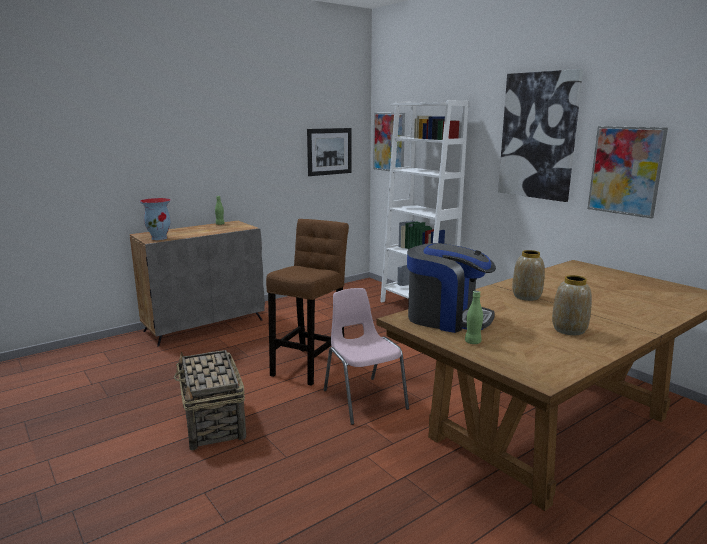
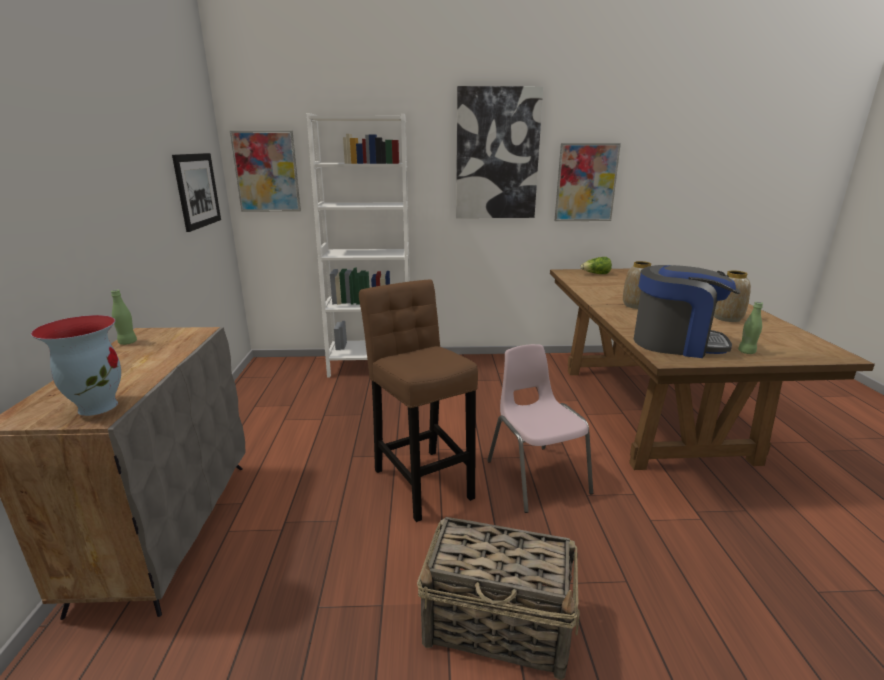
camera: 55 degrees left, 5 degrees up
pink chair [324,288,409,425] -> pink chair turned 60 degrees clockwise [487,344,593,513]
coffee machine [407,243,496,333] -> coffee machine turned 45 degrees clockwise [634,265,741,358]
none -> lettuce [580,257,612,274]

